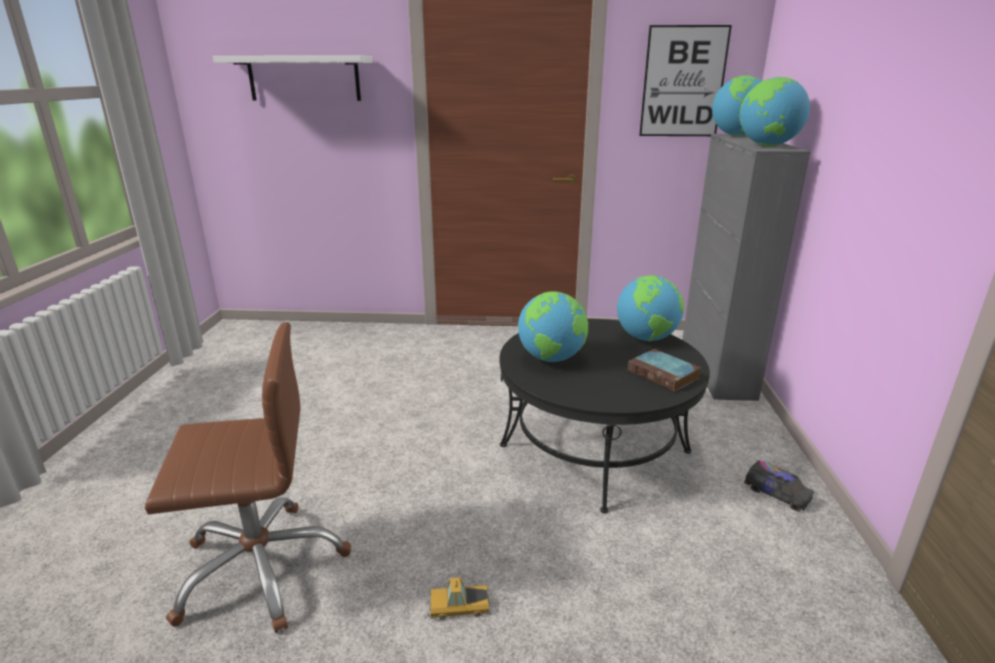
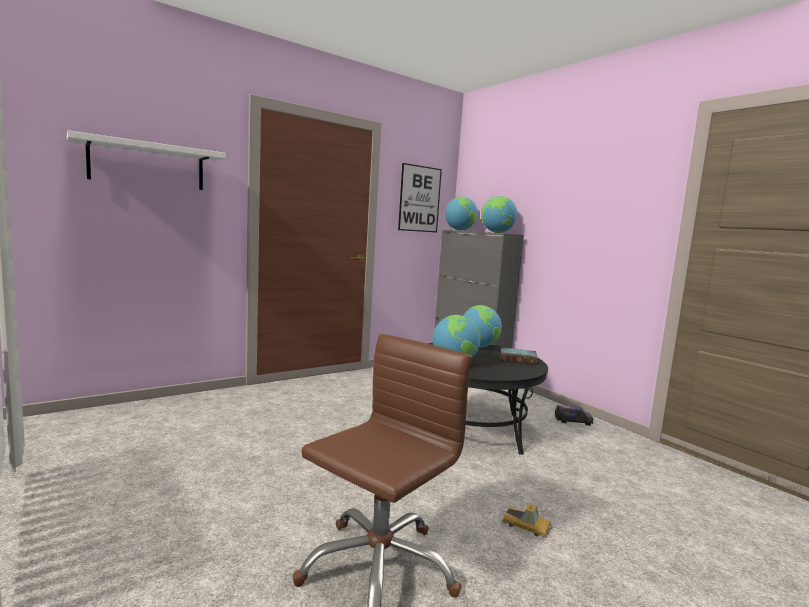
camera: 40 degrees left, 15 degrees down
toy car [427,577,491,620] -> toy car turned 105 degrees counterclockwise [502,503,553,538]

